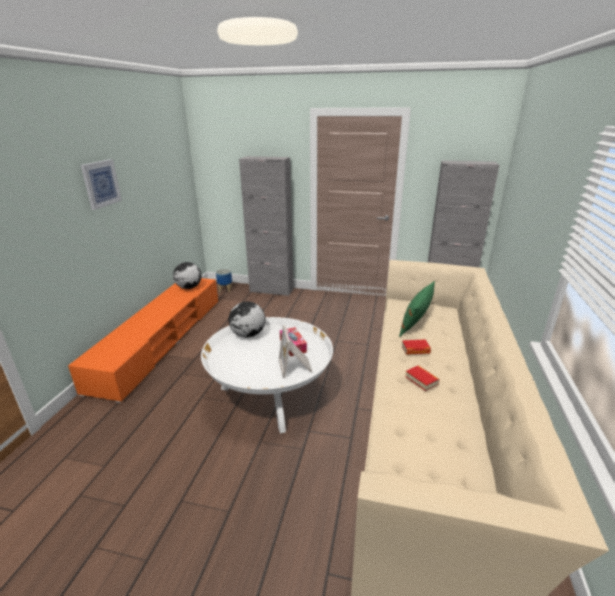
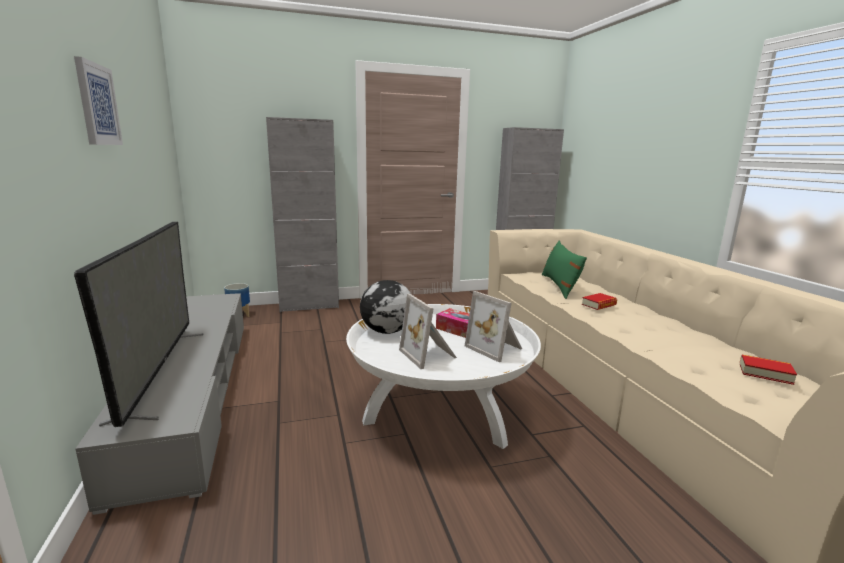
camera: 30 degrees left, 10 degrees down
orange tv stand [68,278,218,403] -> grey tv stand [75,293,244,515]
globe [173,262,202,289] -> none
book [405,366,440,391] -> book moved to [740,355,797,385]
none -> television [74,222,203,427]
none -> picture frame [399,294,457,369]

